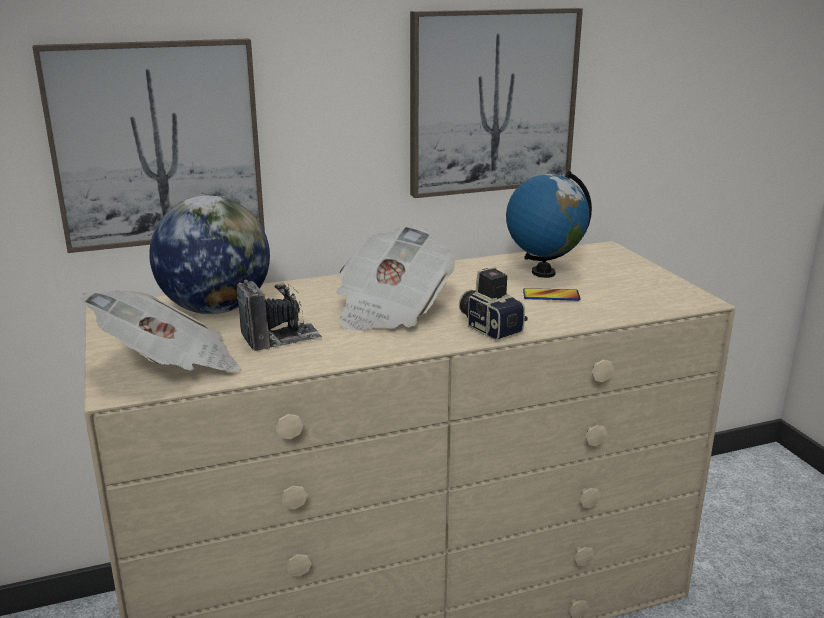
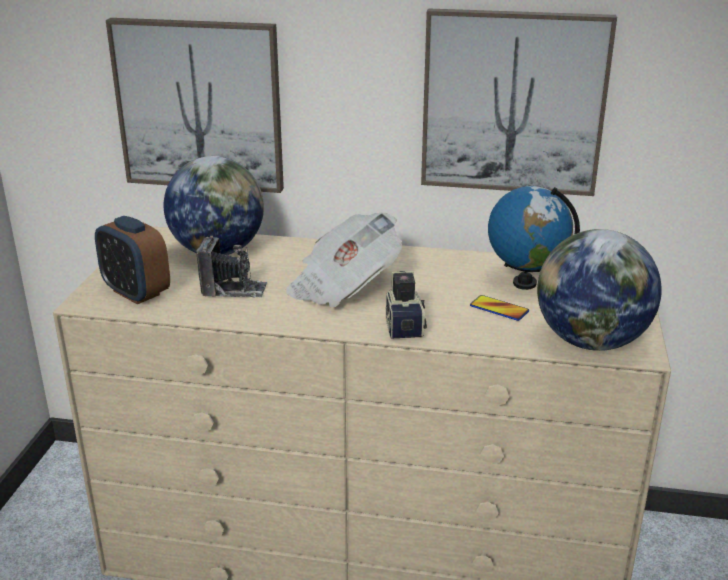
camera: 30 degrees right, 5 degrees up
newspaper [81,291,242,372] -> alarm clock [95,216,170,304]
none -> globe [537,229,662,351]

